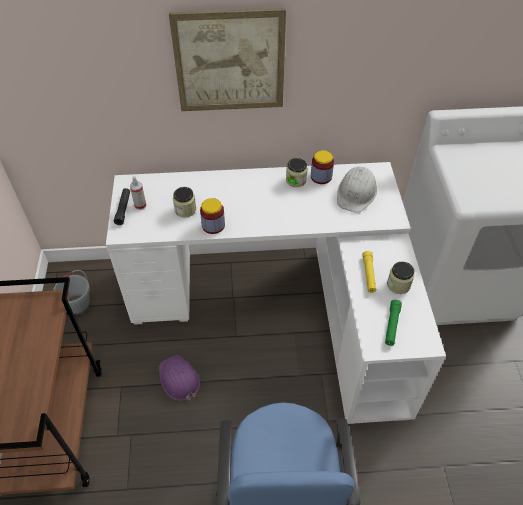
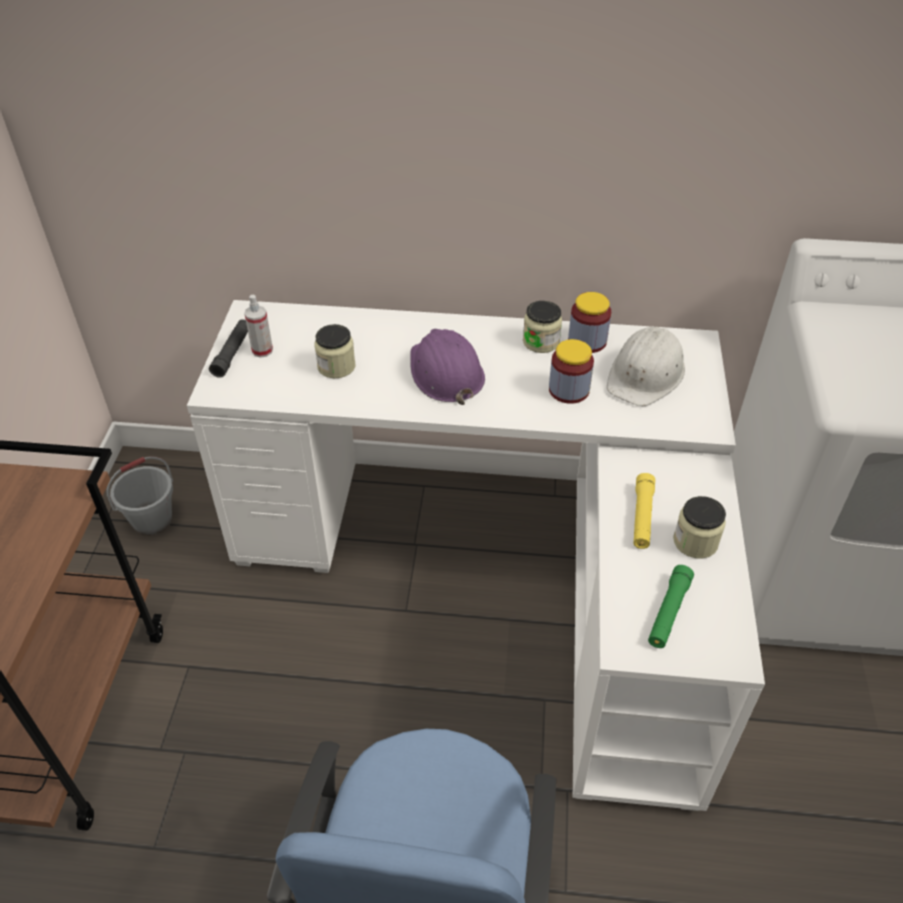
camera: 10 degrees right, 5 degrees down
purple hard hat [159,355,200,401] -> purple hard hat moved to [410,329,485,405]
picture [169,8,286,111] -> none
jar [200,198,225,234] -> jar moved to [549,339,594,404]

